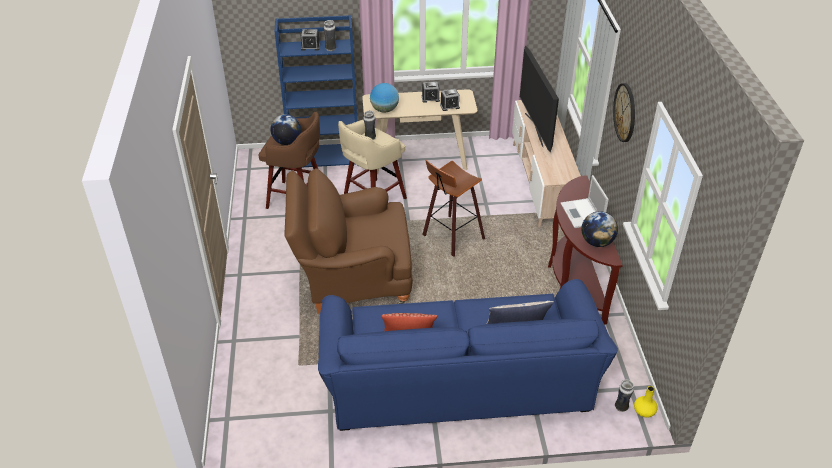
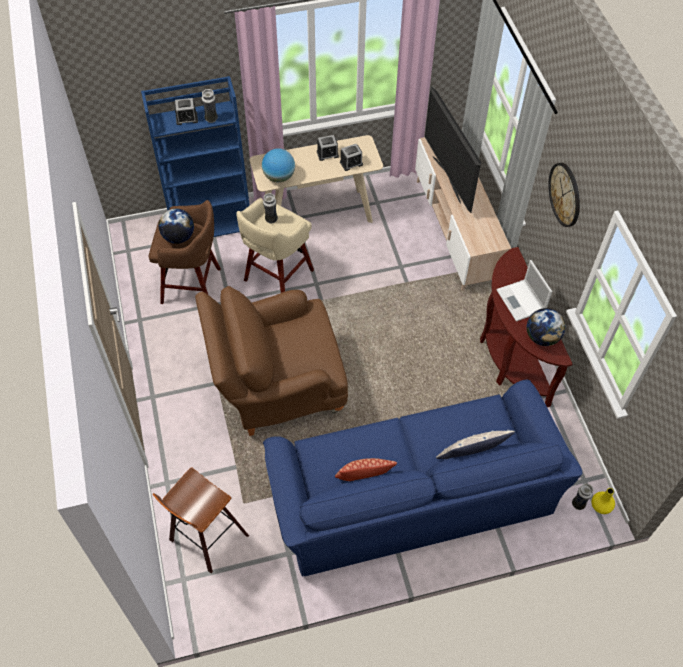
camera: 10 degrees left, 15 degrees up
stool [422,160,485,257] -> stool moved to [153,467,249,573]

